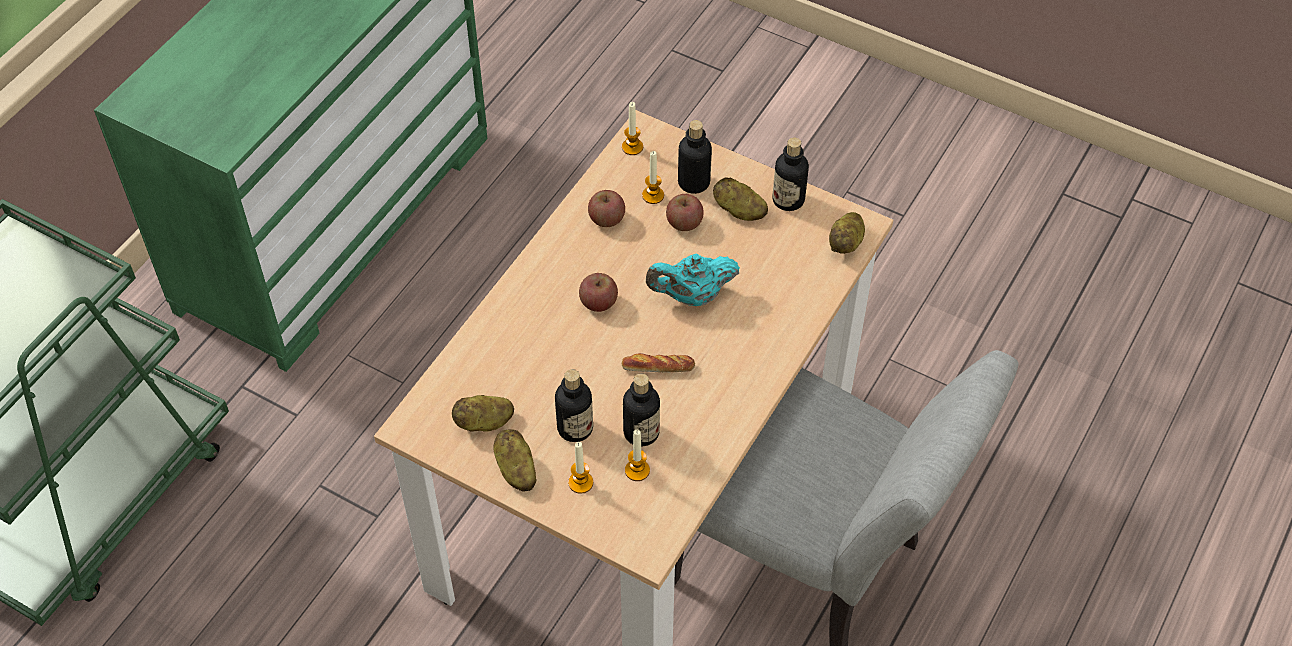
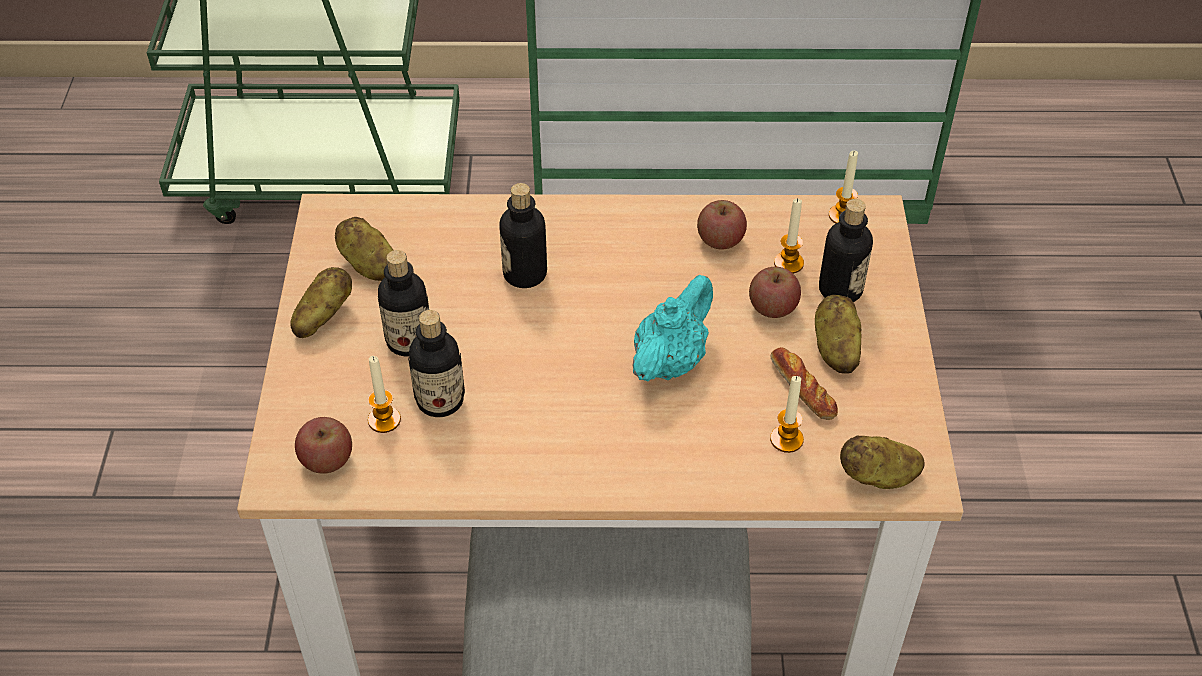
camera: 60 degrees right, 5 degrees down
candle [568,442,593,494] -> candle moved to [770,376,804,453]
apple [579,273,618,312] -> apple moved to [295,417,352,474]
bread [621,353,695,373] -> bread moved to [771,347,838,420]
turquoise teapot [646,254,740,306] -> turquoise teapot turned 75 degrees clockwise [632,275,713,381]
bottle [772,138,809,211] -> bottle moved to [499,183,547,288]

